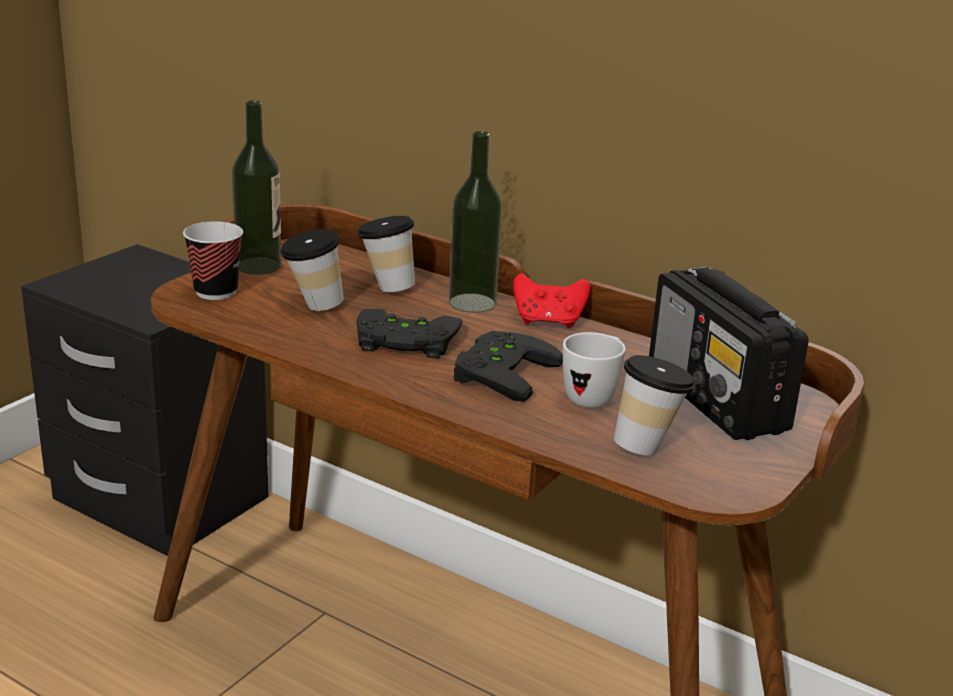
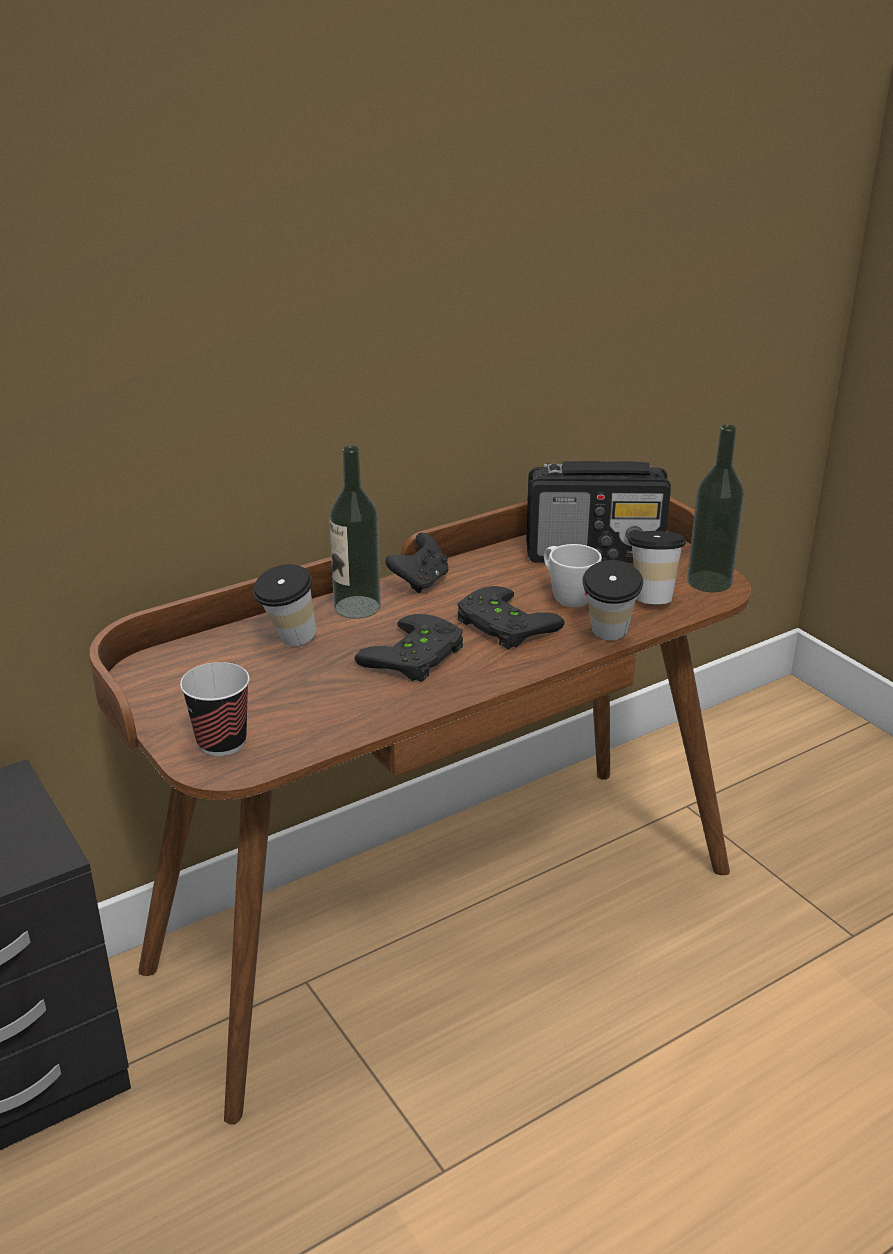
camera: 65 degrees left, 5 degrees up
bottle [232,100,281,275] -> bottle moved to [687,425,744,592]
cup [280,229,344,311] -> cup moved to [583,560,643,641]
red game controller [513,273,591,328] -> black game controller [385,533,448,593]

